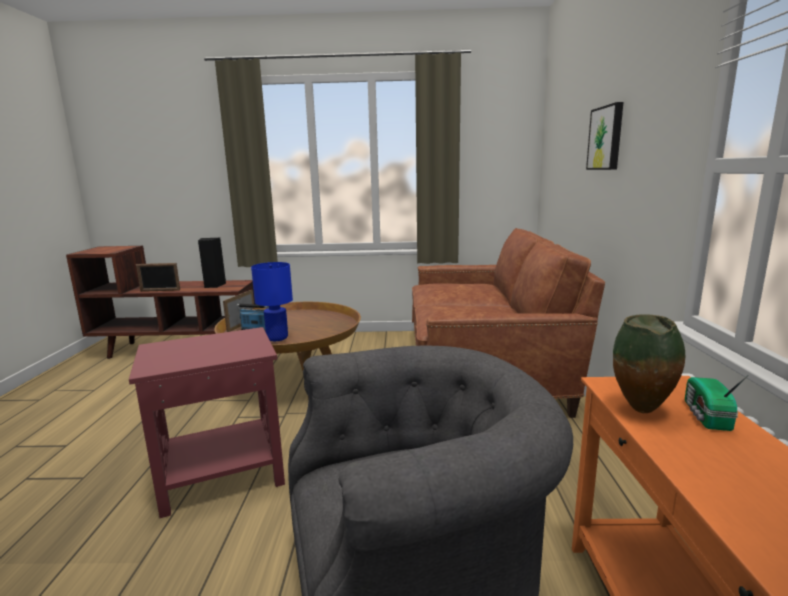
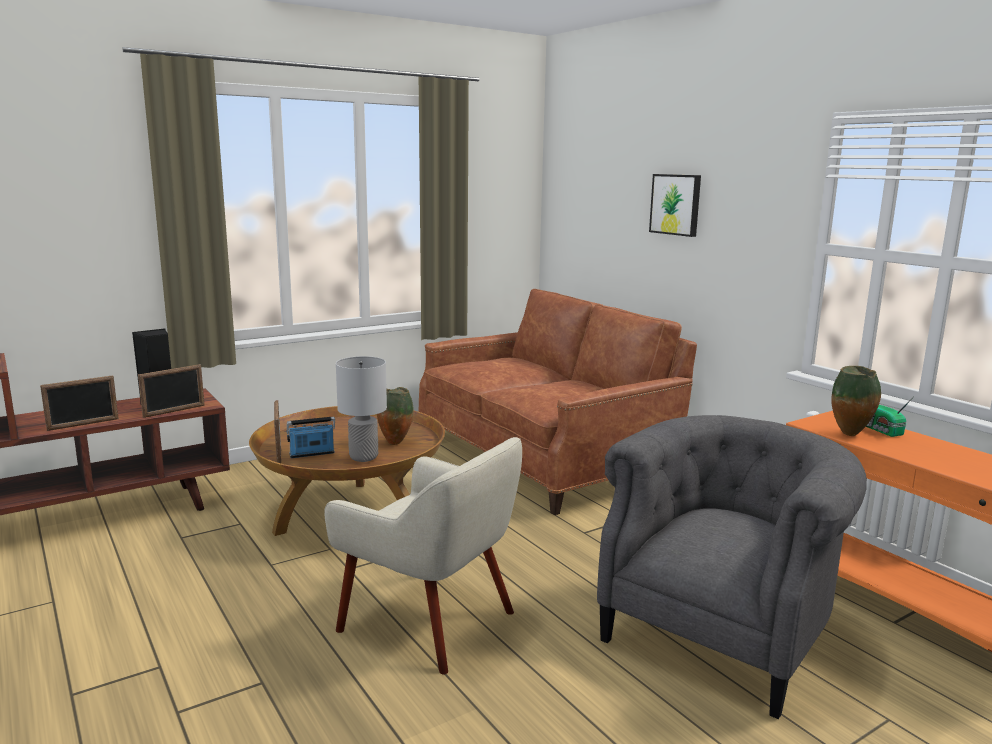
camera: 35 degrees left, 0 degrees up
red side table [129,327,285,518] -> beige armchair [324,437,522,675]
blue table lamp [251,262,293,341] -> grey table lamp [336,356,387,462]
none -> picture frame [138,364,205,418]
none -> vase [377,387,413,445]

